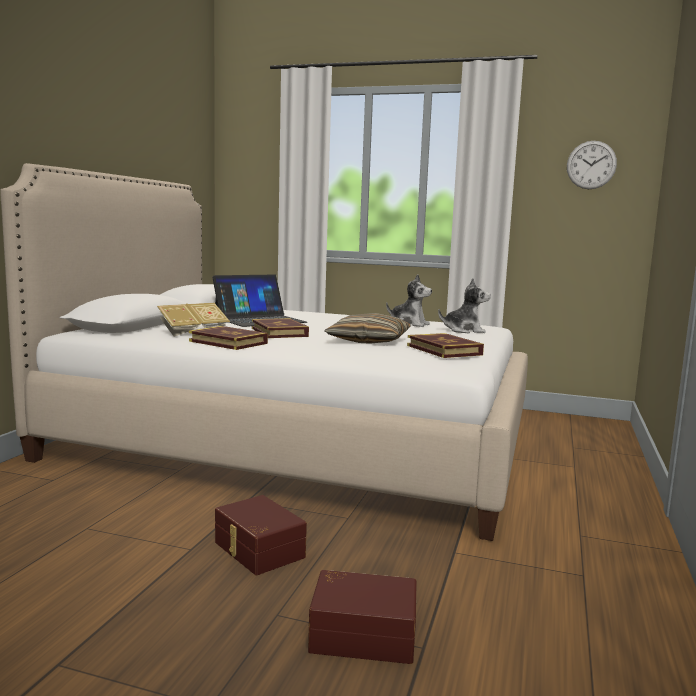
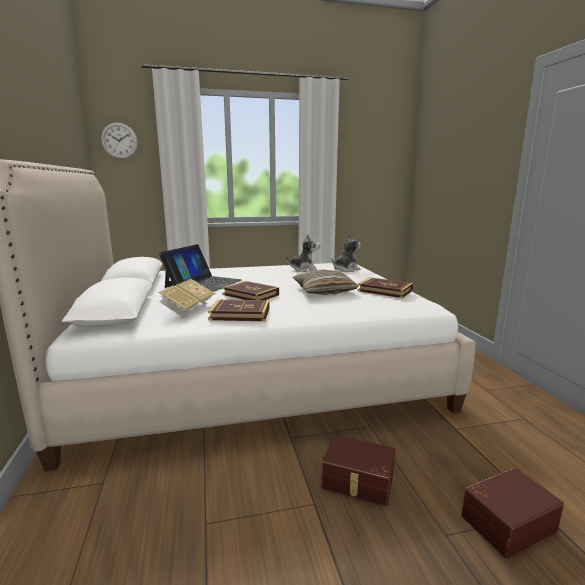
camera: 30 degrees left, 5 degrees up
wall clock [567,141,617,189] -> wall clock moved to [101,122,138,159]

